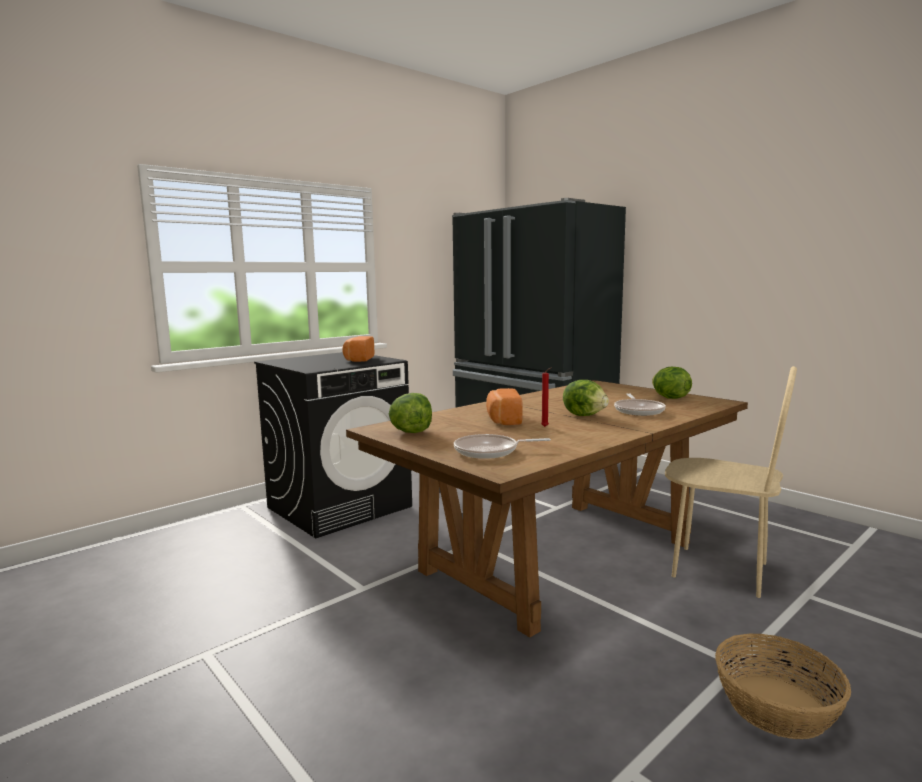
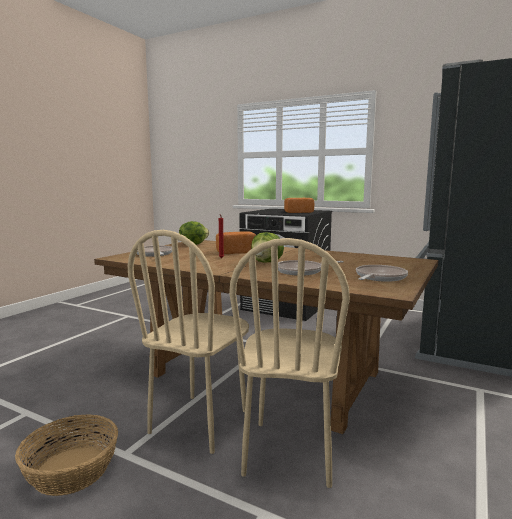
camera: 70 degrees right, 0 degrees up
lettuce [652,367,692,399] -> frying pan [356,265,408,282]
none -> beige chair [128,230,249,454]

